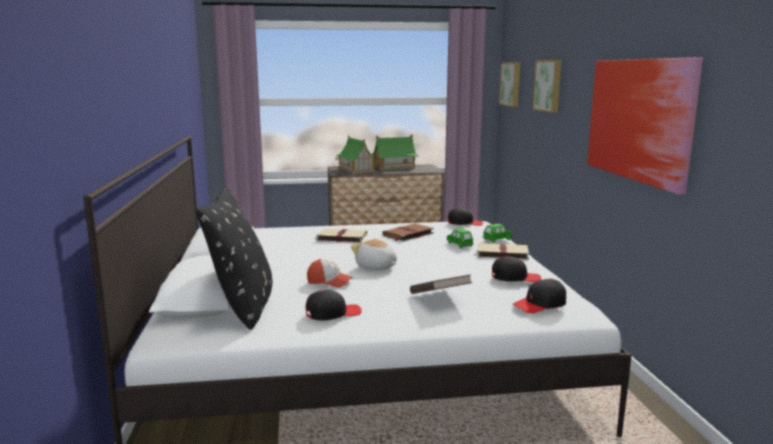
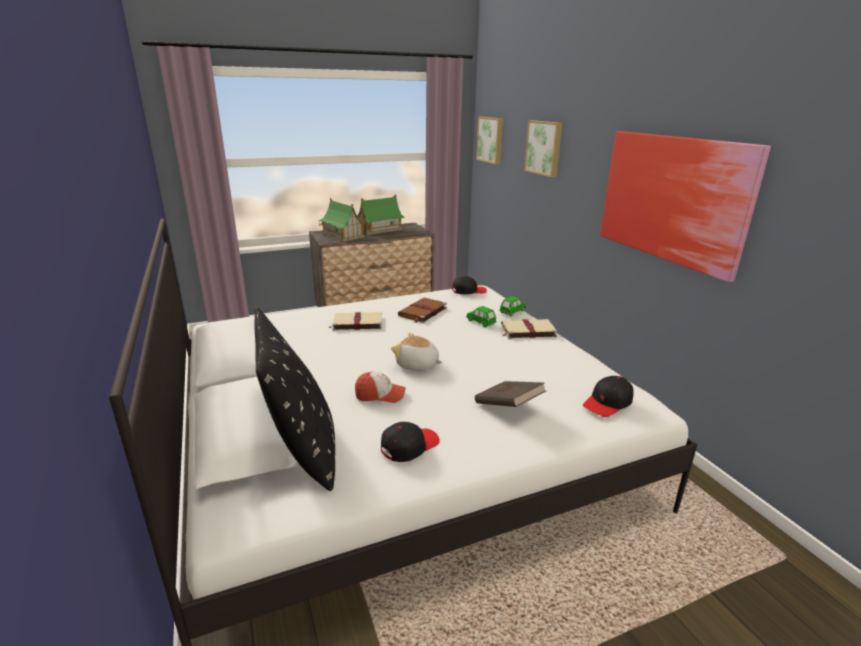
camera: 15 degrees left, 10 degrees up
black cap [492,256,541,282] -> none

